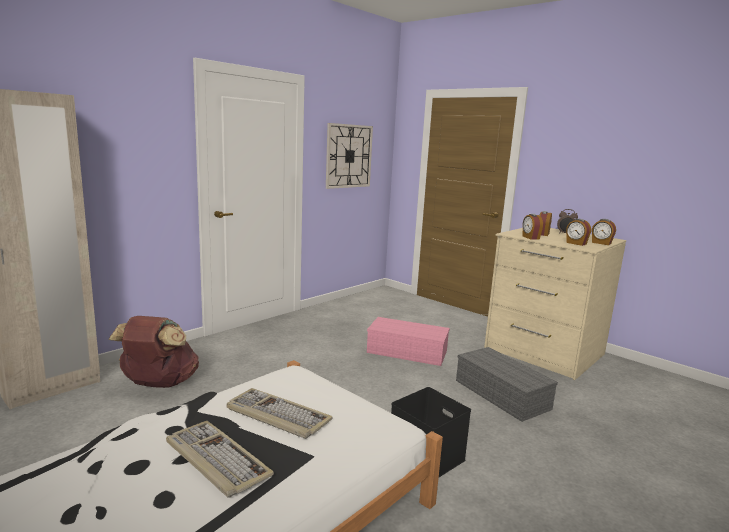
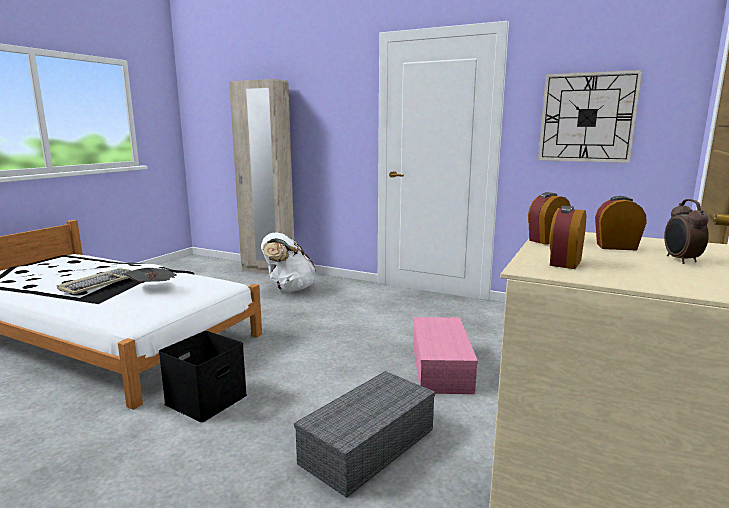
camera: 75 degrees right, 0 degrees up
brown backpack [108,316,199,388] -> white backpack [261,232,316,292]
keyboard [226,388,333,439] -> newspaper [123,268,176,282]
alarm clock [592,219,616,245] -> none

